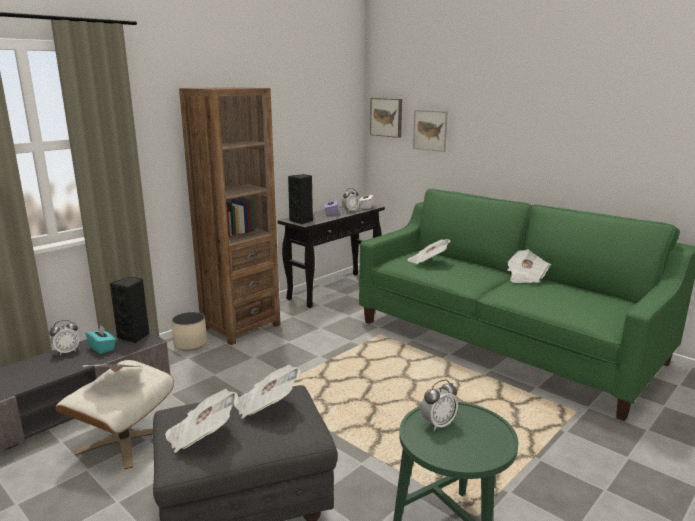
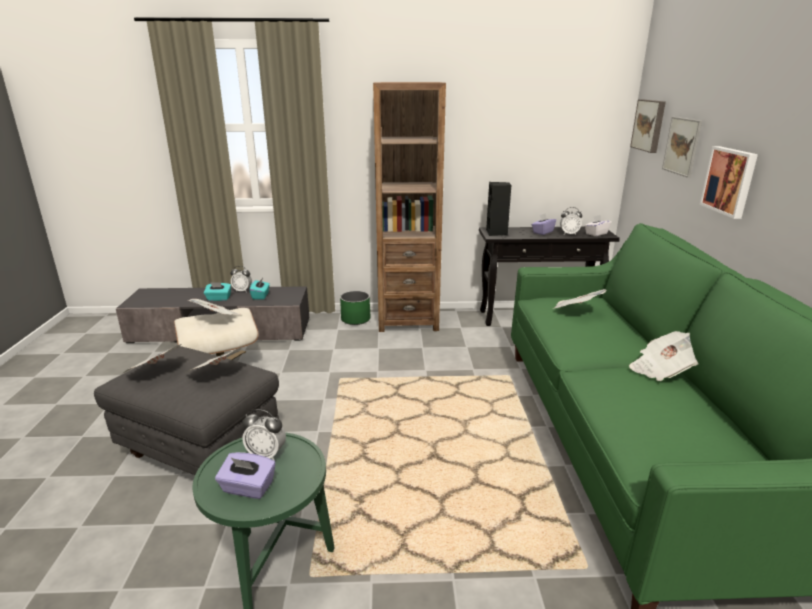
camera: 45 degrees right, 5 degrees up
black speaker [110,277,150,343] -> none
beige planter [171,312,207,351] -> green planter [340,291,370,325]
none -> turquoise tissue box [204,282,231,301]
none -> purple tissue box [215,452,276,499]
none -> picture [700,146,758,219]

